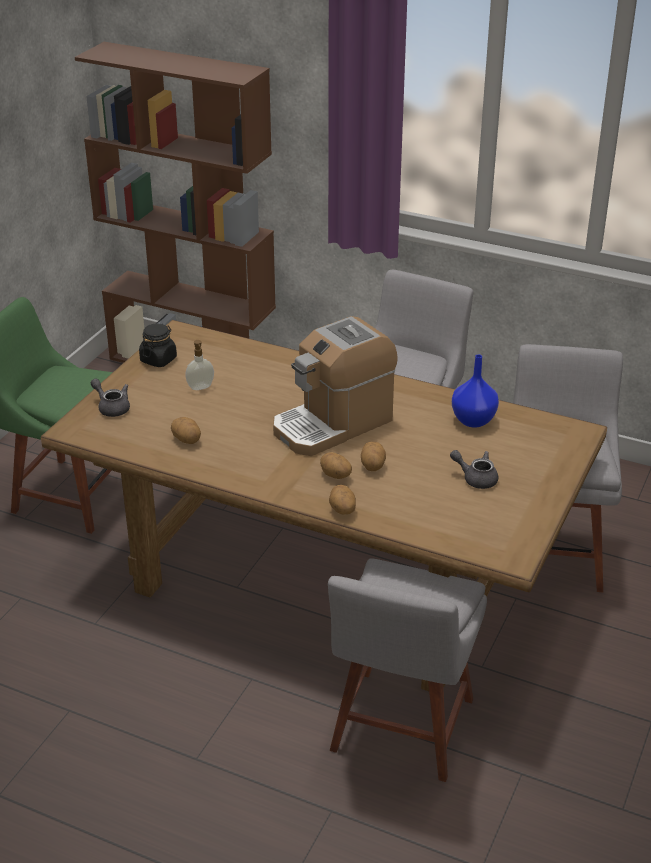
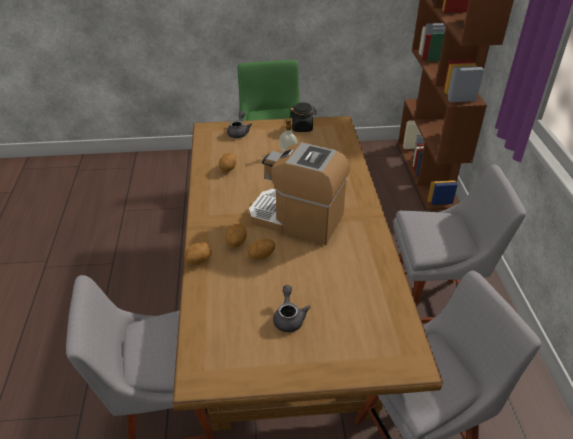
camera: 60 degrees right, 5 degrees up
blue vase [452,354,499,428] -> none

